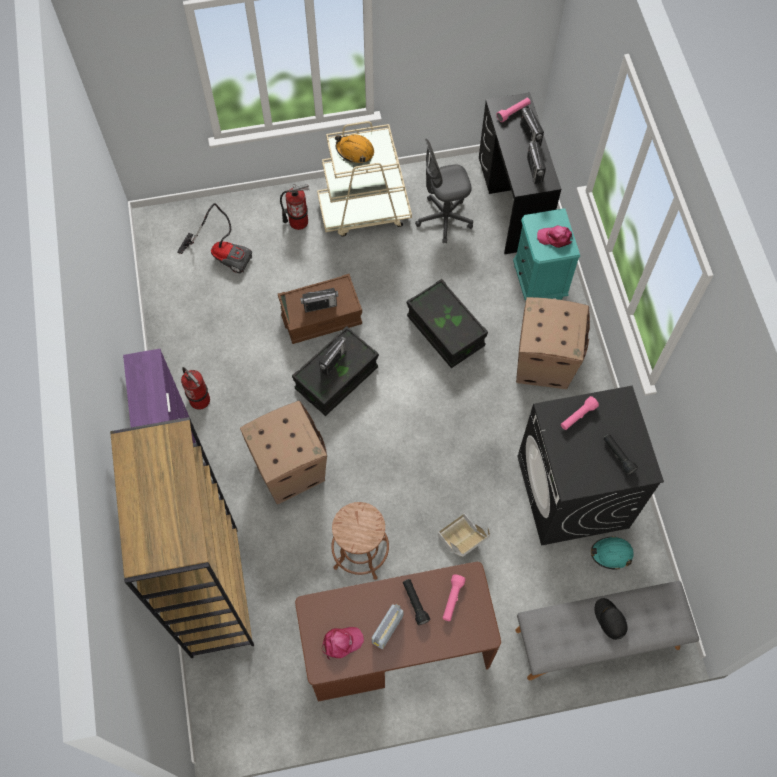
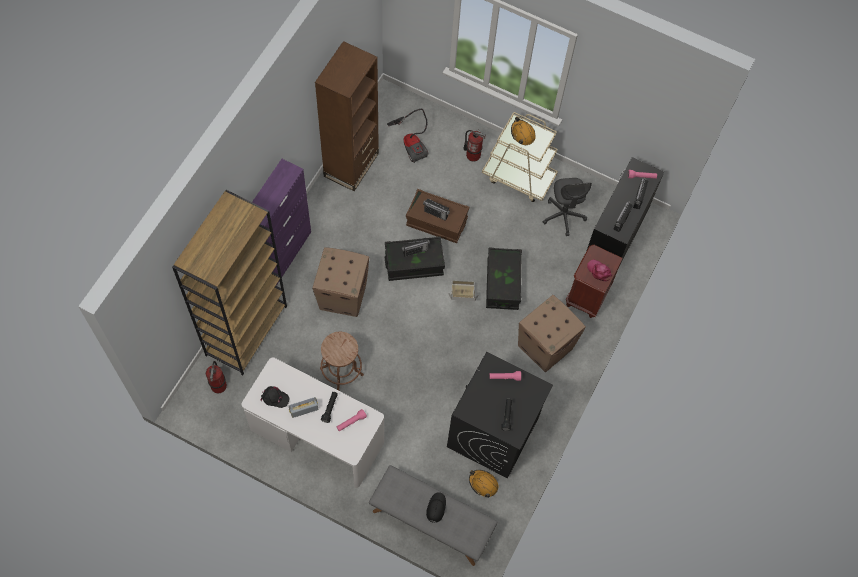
camera: 35 degrees right, 0 degrees up
fire extinguisher [181,367,210,410] -> fire extinguisher moved to [206,361,227,393]
brown desk [295,562,501,702] -> white desk [241,357,384,488]
pink cap [322,627,364,660] -> black cap [261,386,290,408]
grey office chair [415,139,473,243] -> grey office chair turned 120 degrees counterclockwise [543,178,592,236]
cardboard box [438,513,490,557] -> cardboard box moved to [448,281,478,301]
turquoise nightstand [513,208,580,300] -> brown nightstand [566,245,623,318]
turquoise hard hat [591,537,634,570] -> orange hard hat [469,470,499,498]
none -> brown bookcase [315,41,379,191]

